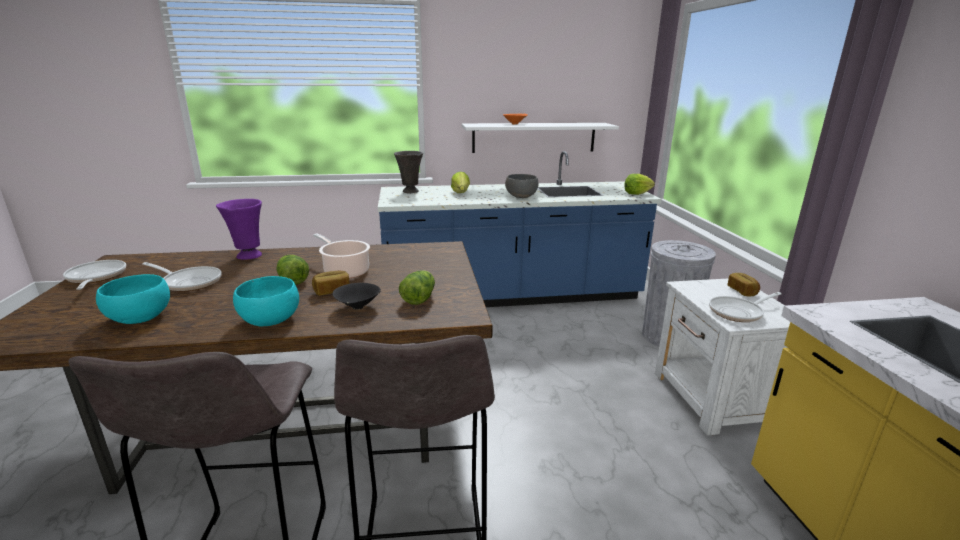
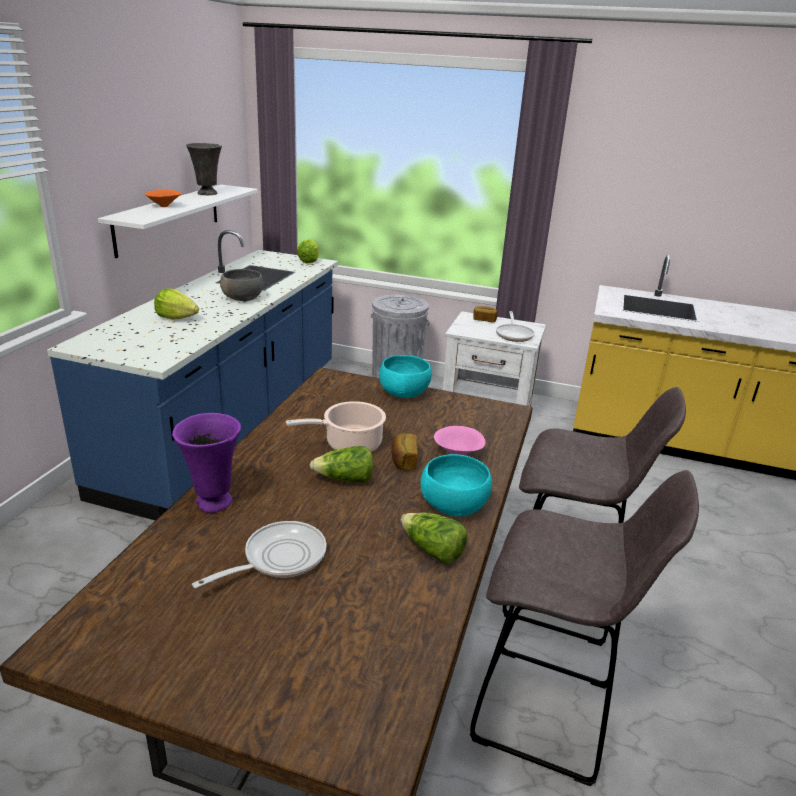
camera: 65 degrees left, 5 degrees up
frying pan [63,260,126,290] -> none
turquoise bowl [96,274,170,324] -> turquoise bowl moved to [379,355,432,398]
black bowl [332,283,381,310] -> pink bowl [434,426,486,455]
grey vase [394,151,423,193] -> grey vase moved to [186,143,222,195]
lettuce [399,270,435,305] -> lettuce moved to [400,513,468,564]

